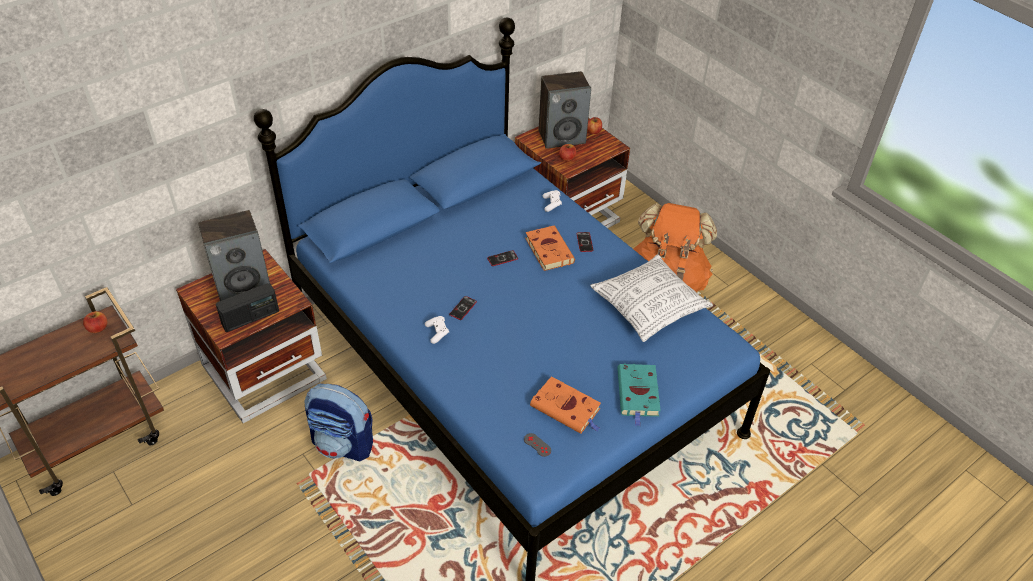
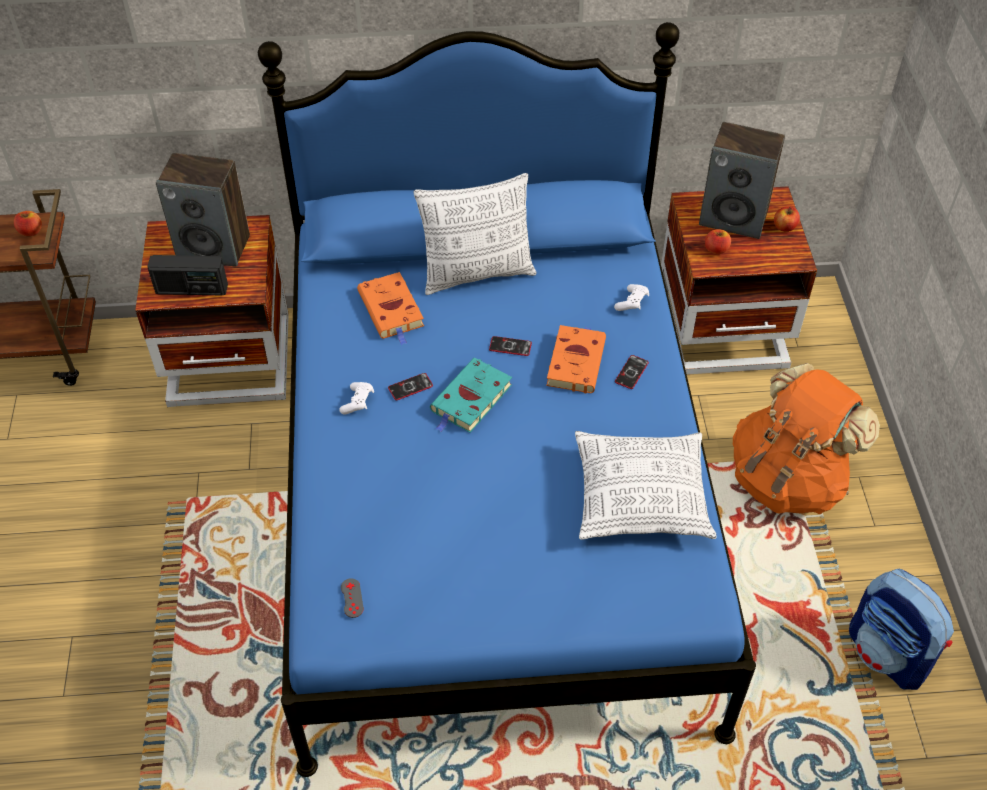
camera: 35 degrees right, 5 degrees up
backpack [305,384,373,461] -> backpack moved to [849,568,954,690]
orange book [530,376,601,434] -> orange book moved to [357,272,424,345]
turquoise book [617,363,661,426] -> turquoise book moved to [430,358,512,433]
none -> pillow [414,173,536,295]

